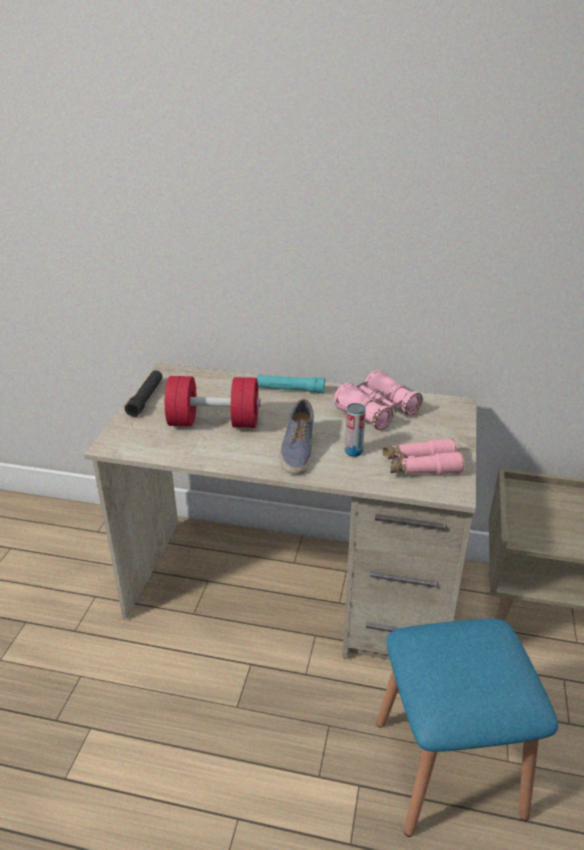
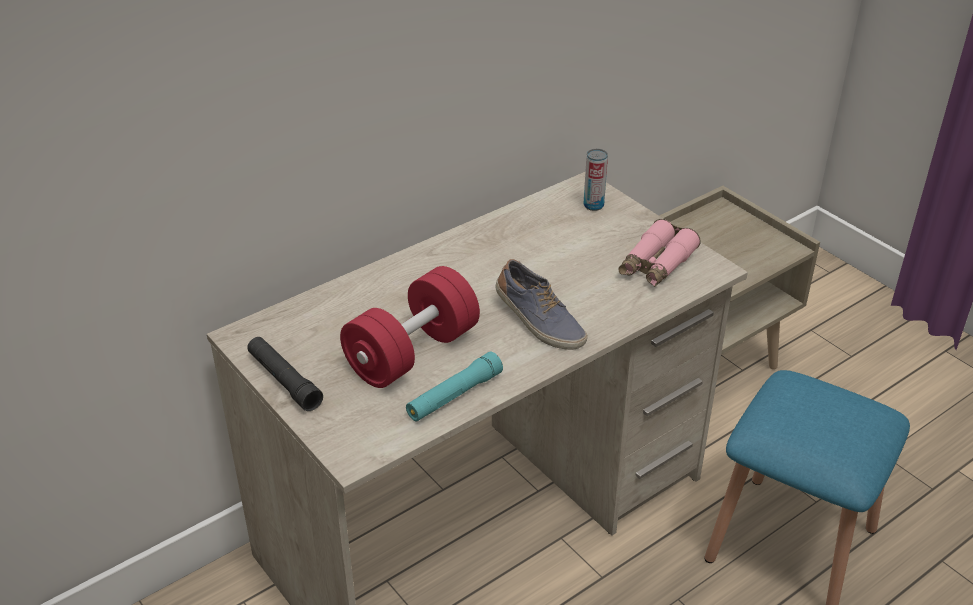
camera: 50 degrees left, 5 degrees up
turquoise flashlight [257,375,325,393] -> turquoise flashlight moved to [406,351,503,421]
pink binoculars [334,370,422,430] -> none
can [345,403,366,457] -> can moved to [584,149,608,211]

